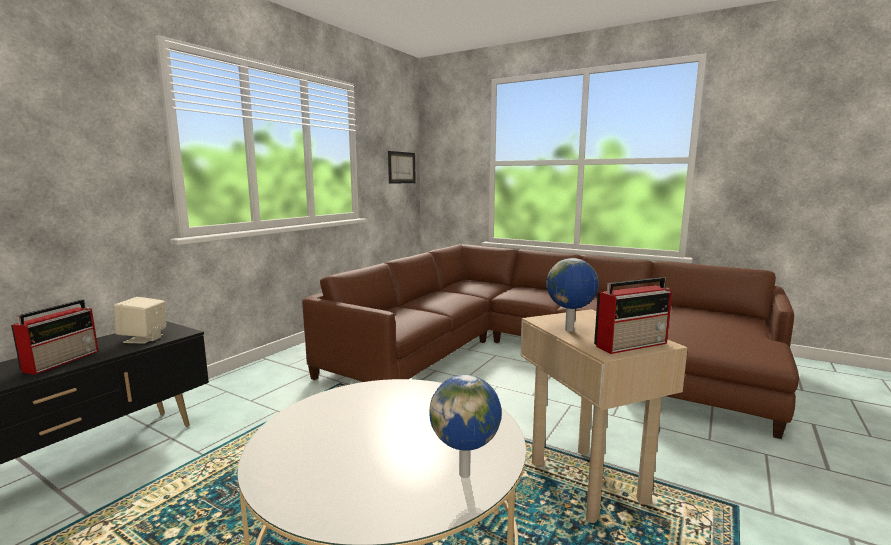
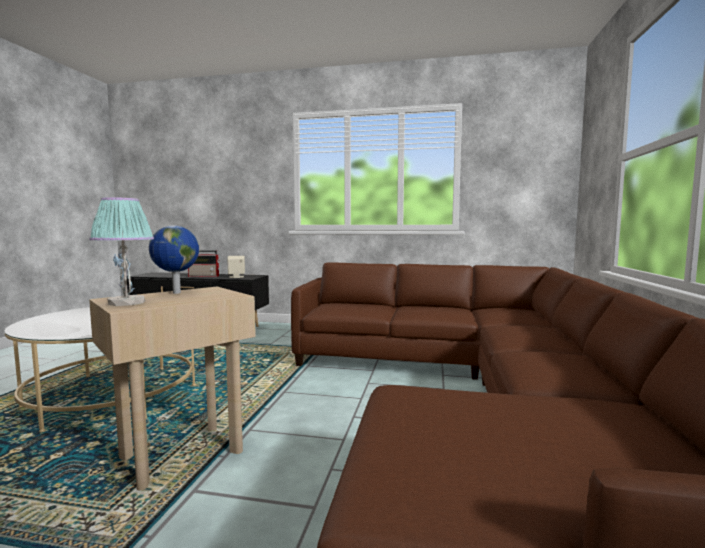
camera: 70 degrees right, 5 degrees down
picture [388,151,416,184] -> none
globe [430,375,502,478] -> none
radio [594,277,672,354] -> table lamp [89,197,154,306]

